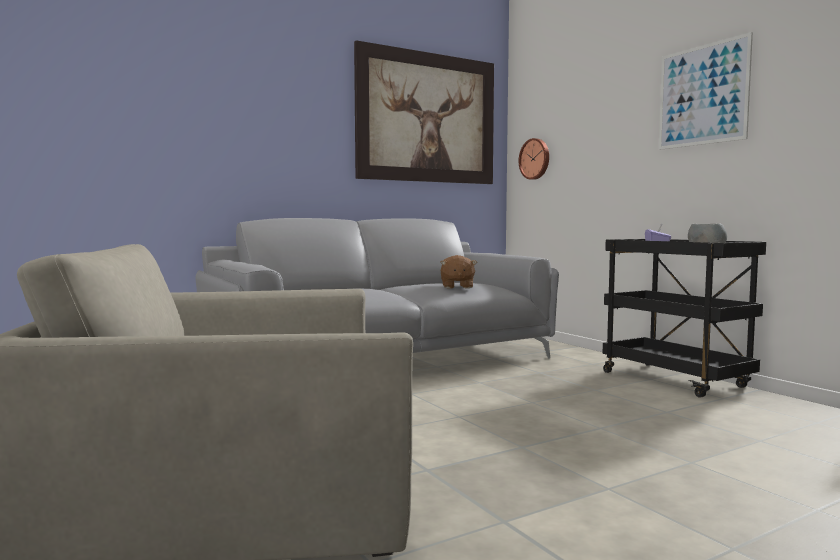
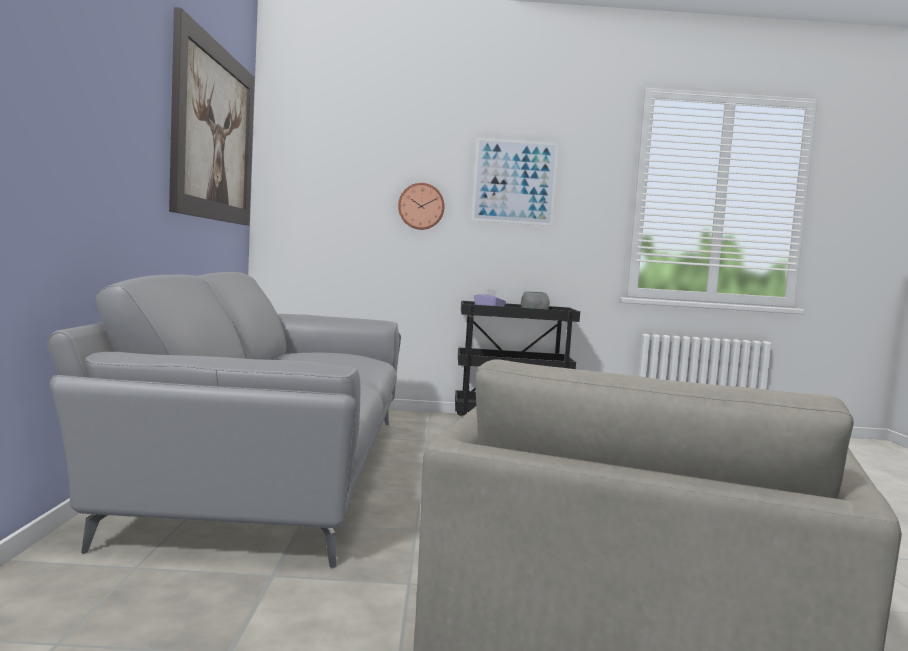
camera: 60 degrees left, 0 degrees up
brown plush toy [440,255,477,288] -> none
wall clock [519,138,549,180] -> wall clock moved to [398,183,444,230]

